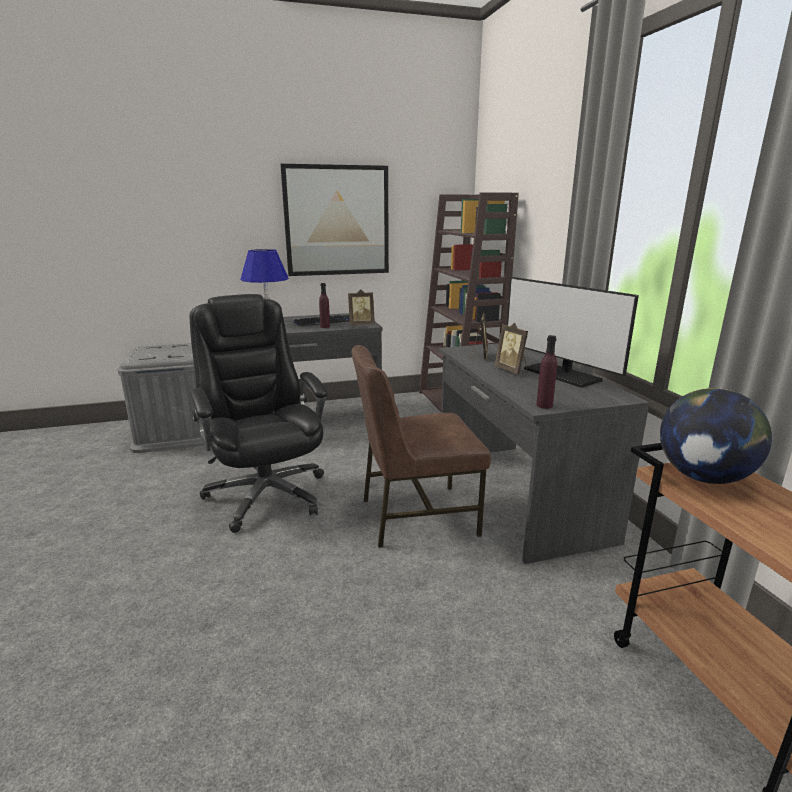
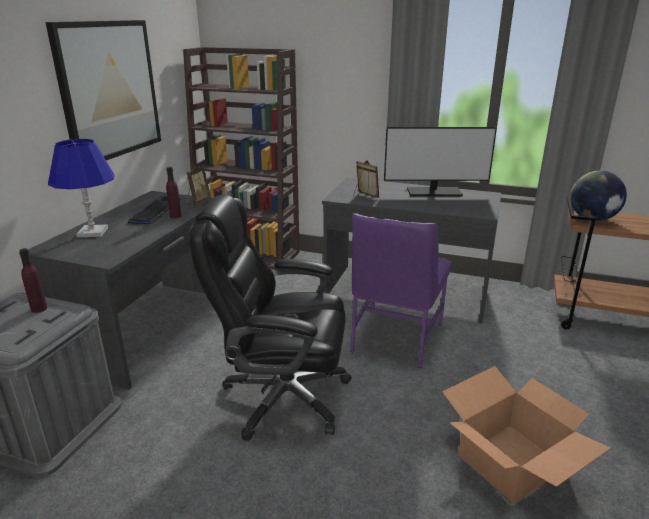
camera: 55 degrees left, 5 degrees up
brown chair [352,345,491,548] -> purple chair [350,213,451,368]
picture frame [495,323,528,374] -> none
purple bottle [536,335,557,409] -> purple bottle moved to [19,248,47,313]
none -> cardboard box [442,366,610,504]

